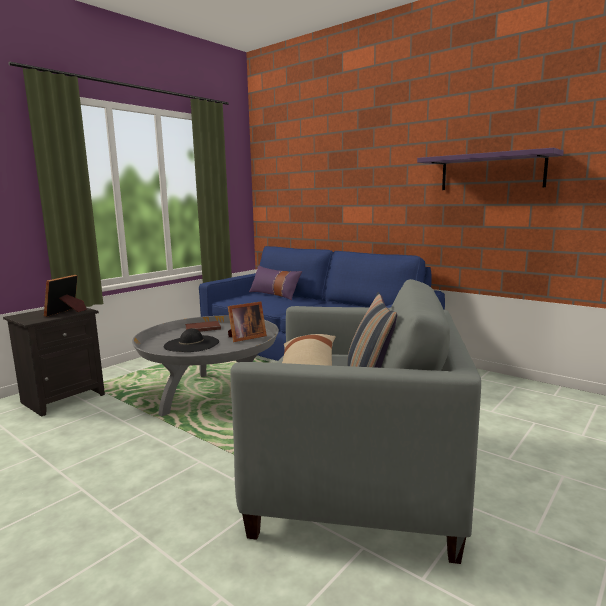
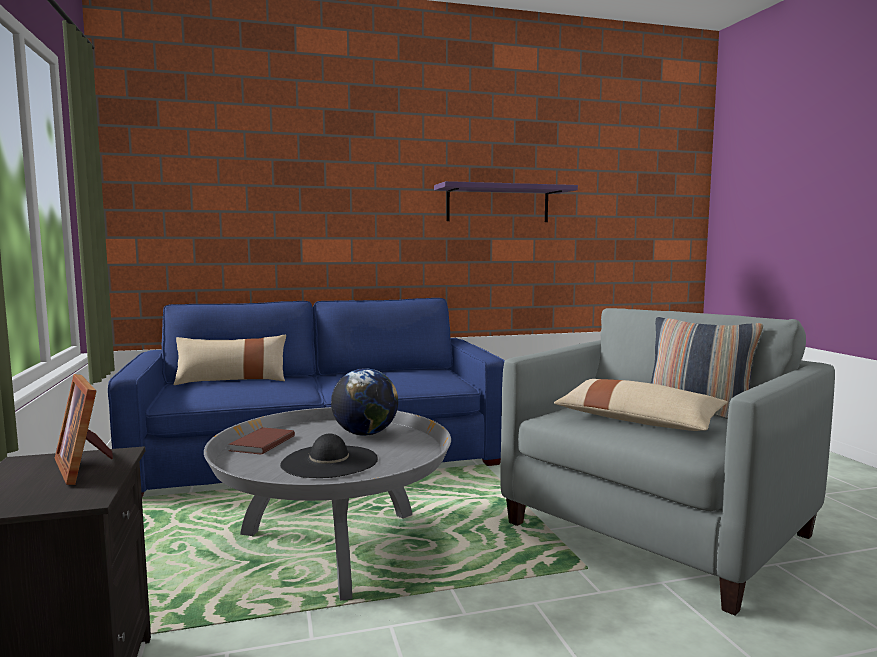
camera: 55 degrees left, 5 degrees down
picture frame [228,302,267,342] -> globe [331,368,398,436]
purple pillow [249,266,302,300] -> beige pillow [174,335,286,385]

